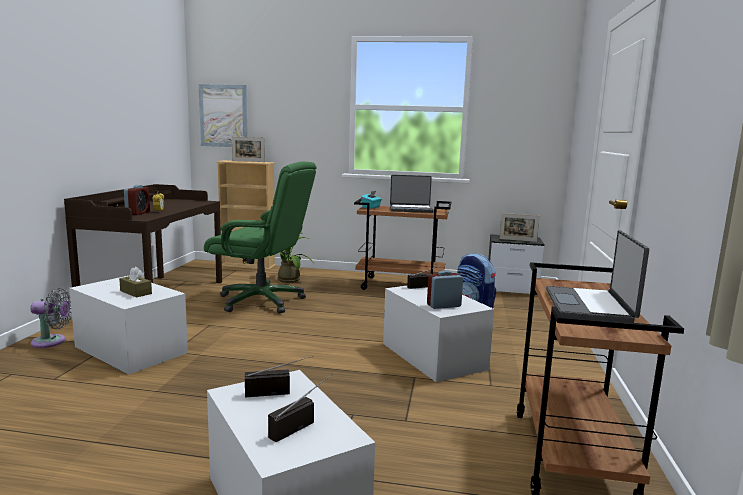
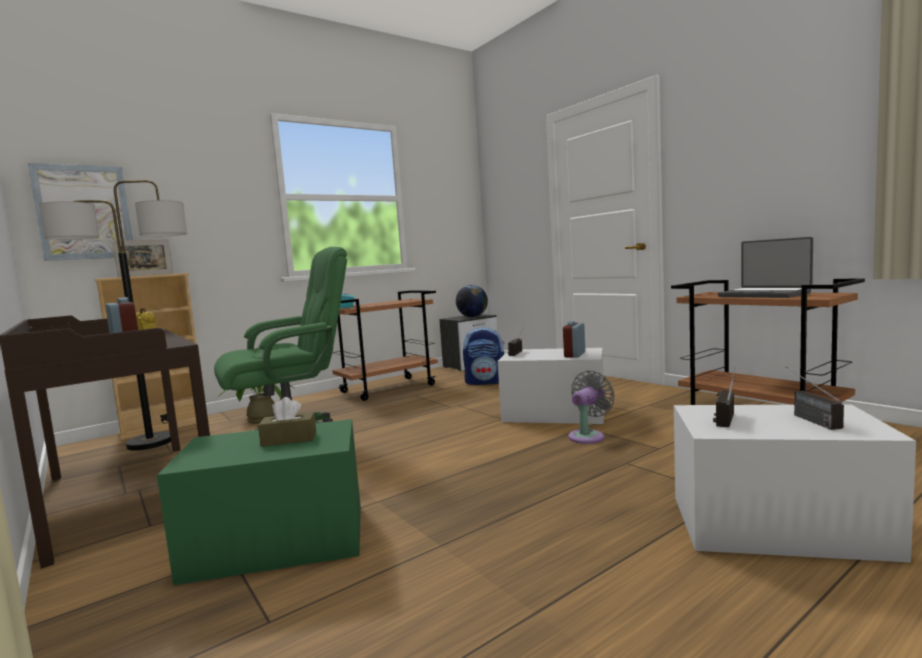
camera: 45 degrees left, 5 degrees down
grey fan [30,288,72,348] -> grey fan moved to [568,370,615,444]
white storage box [69,276,188,374] -> green storage box [157,419,361,585]
laptop [390,175,433,213] -> none
picture frame [499,213,540,242] -> globe [456,285,488,317]
none -> floor lamp [39,180,187,451]

